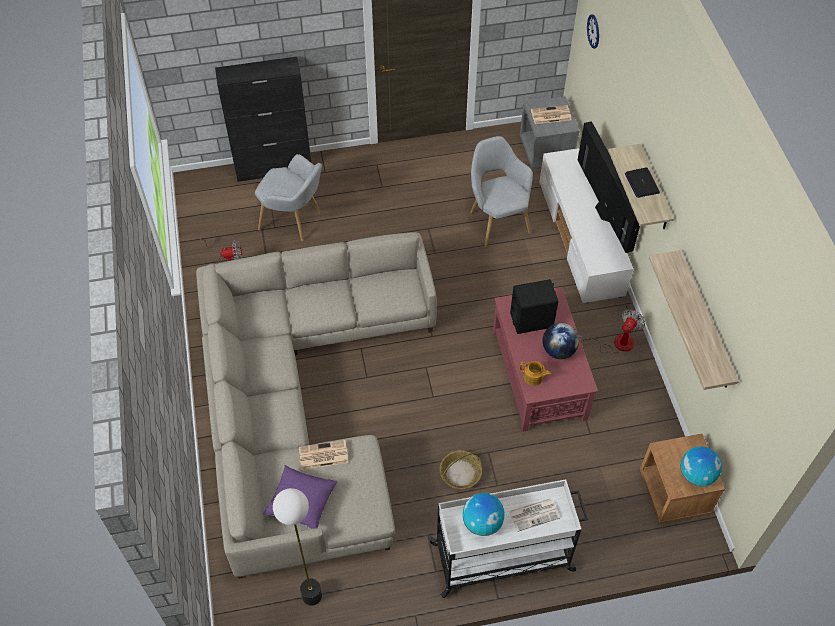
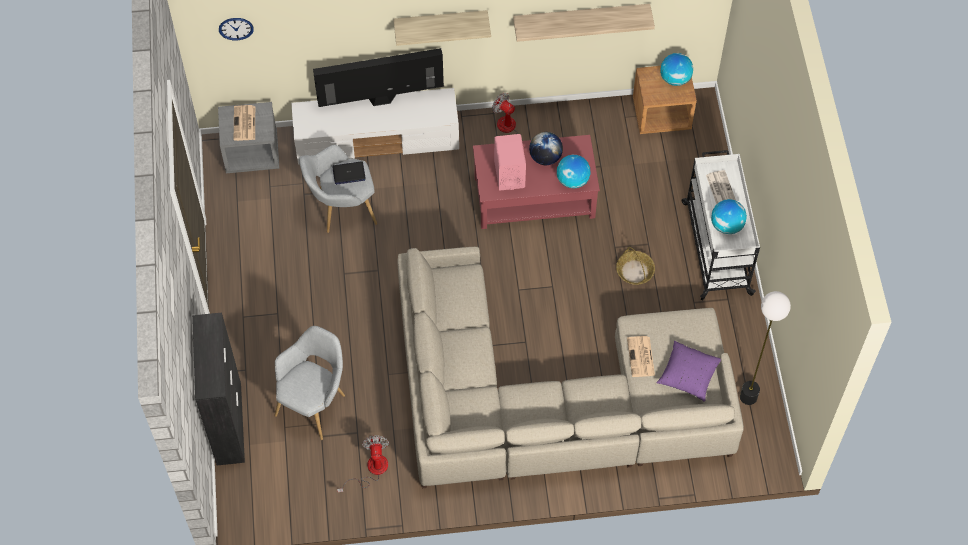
camera: 85 degrees left, 5 degrees up
black speaker [510,279,558,334] -> pink speaker [494,134,526,190]
teapot [520,361,551,386] -> globe [557,155,590,188]
laptop [625,167,660,198] -> laptop moved to [332,161,366,185]

